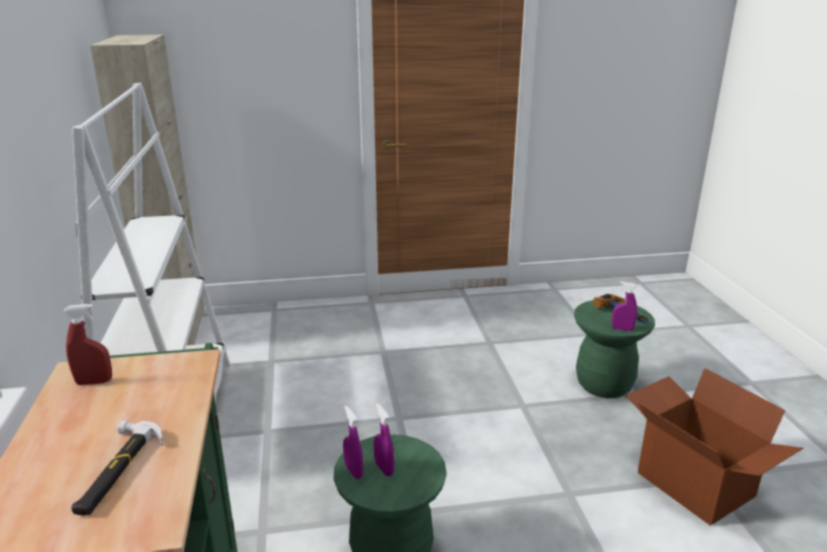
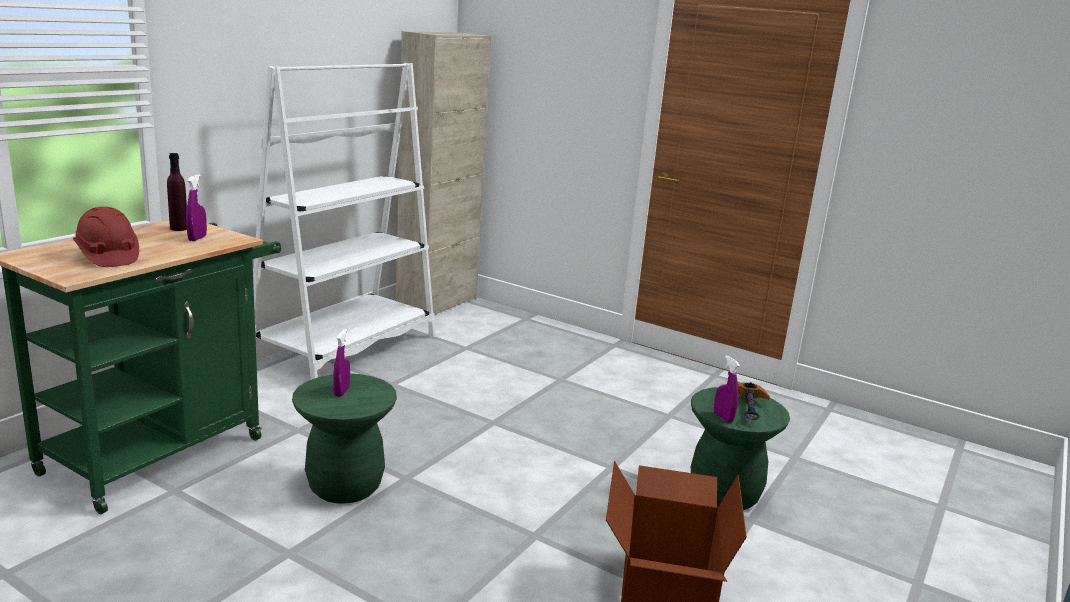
camera: 40 degrees right, 5 degrees down
red spray bottle [63,304,112,385] -> purple bottle [167,153,187,231]
hammer [71,420,163,516] -> red hard hat [73,207,139,267]
purple spray bottle [343,406,363,479] -> purple spray bottle moved to [186,174,207,241]

